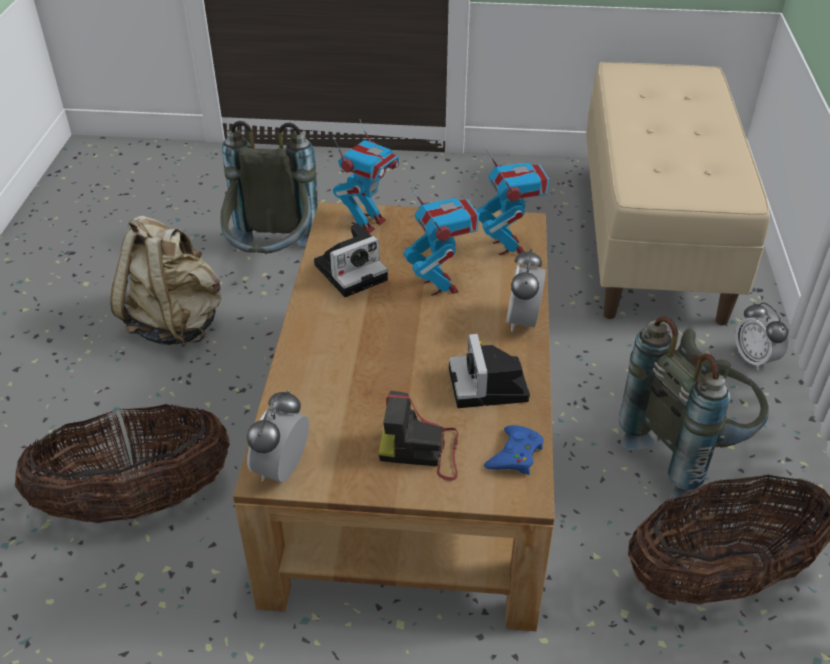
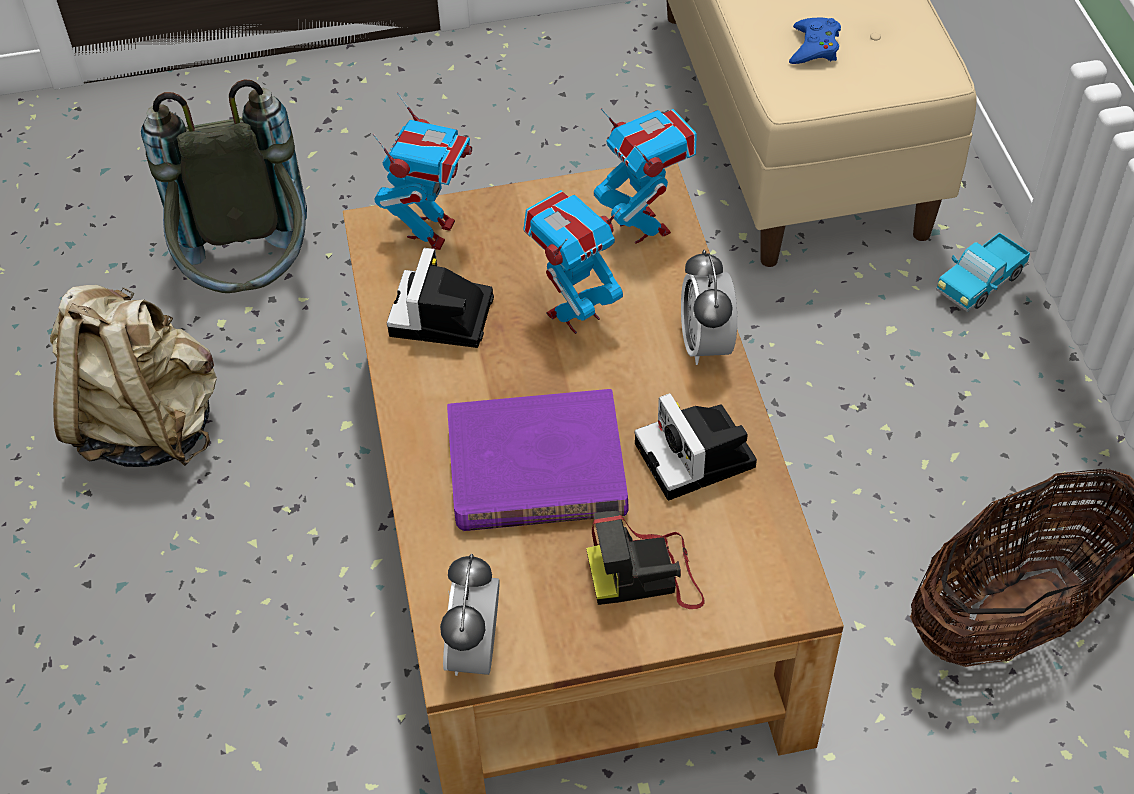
camera: 15 degrees left, 10 degrees up
basket [15,403,230,523] -> none
camera [314,223,388,297] -> camera turned 150 degrees clockwise [387,248,494,348]
toy robot [404,187,479,296] -> toy robot turned 90 degrees counterclockwise [523,190,623,334]
blue game controller [484,425,544,475] -> blue game controller moved to [789,17,841,64]
grey backpack [619,316,769,502] -> none
alarm clock [735,302,788,371] -> toy truck [936,232,1030,312]
none -> purple book [447,389,629,531]

